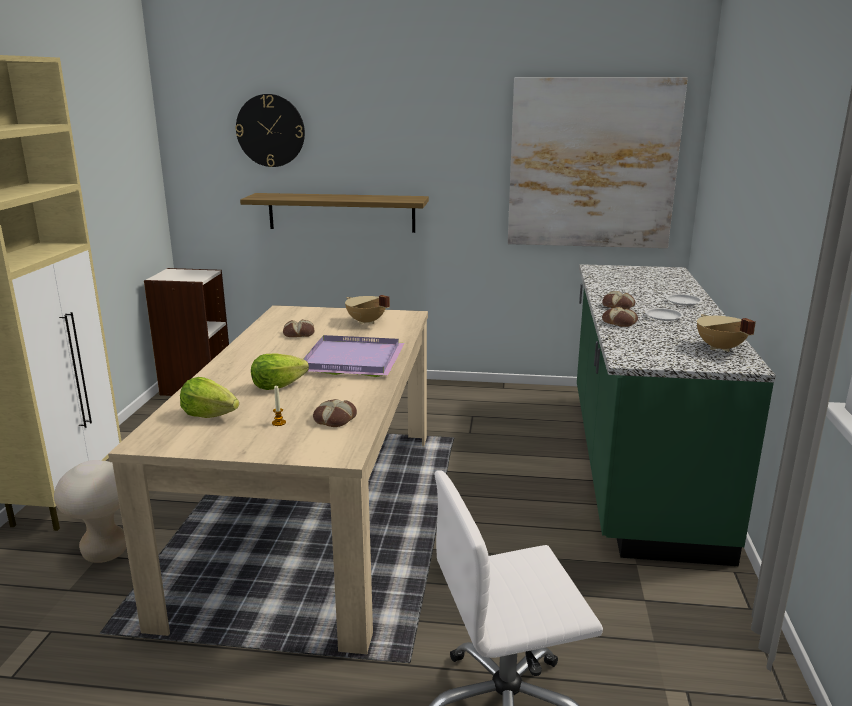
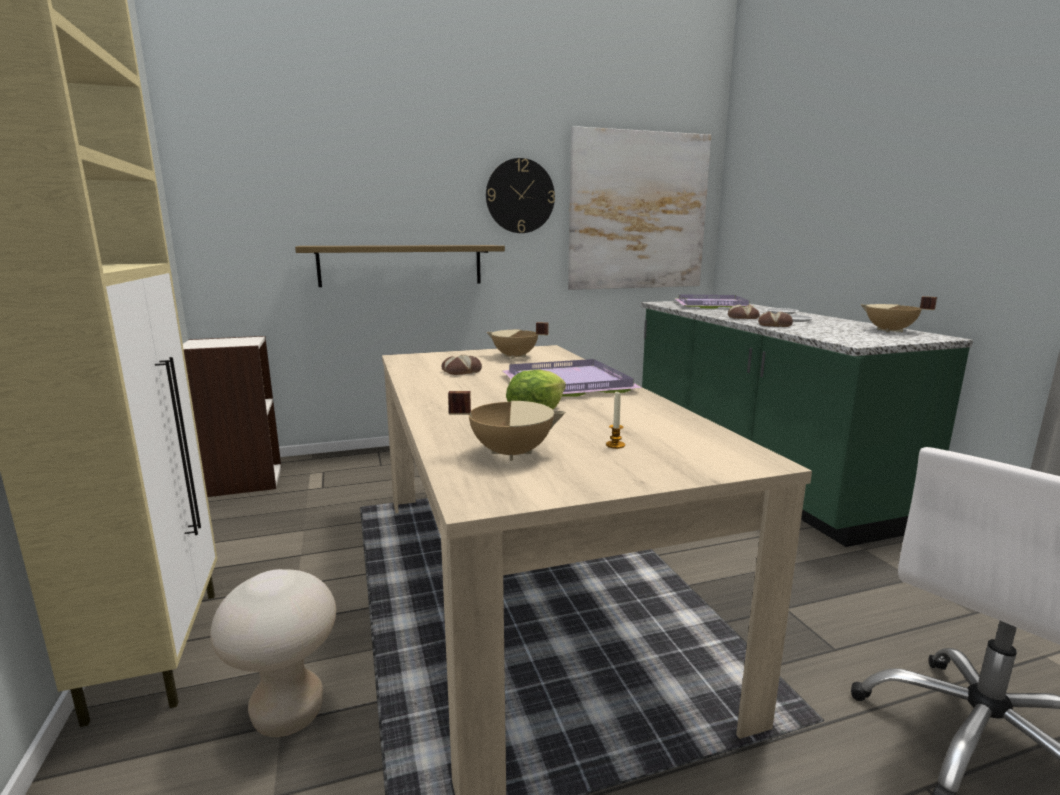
camera: 25 degrees left, 5 degrees down
lettuce [180,377,239,418] -> beige cooking pot [448,391,566,461]
wall clock [235,94,305,167] -> wall clock moved to [486,158,555,233]
bread [313,399,357,427] -> none
none -> purple tray [674,294,753,309]

